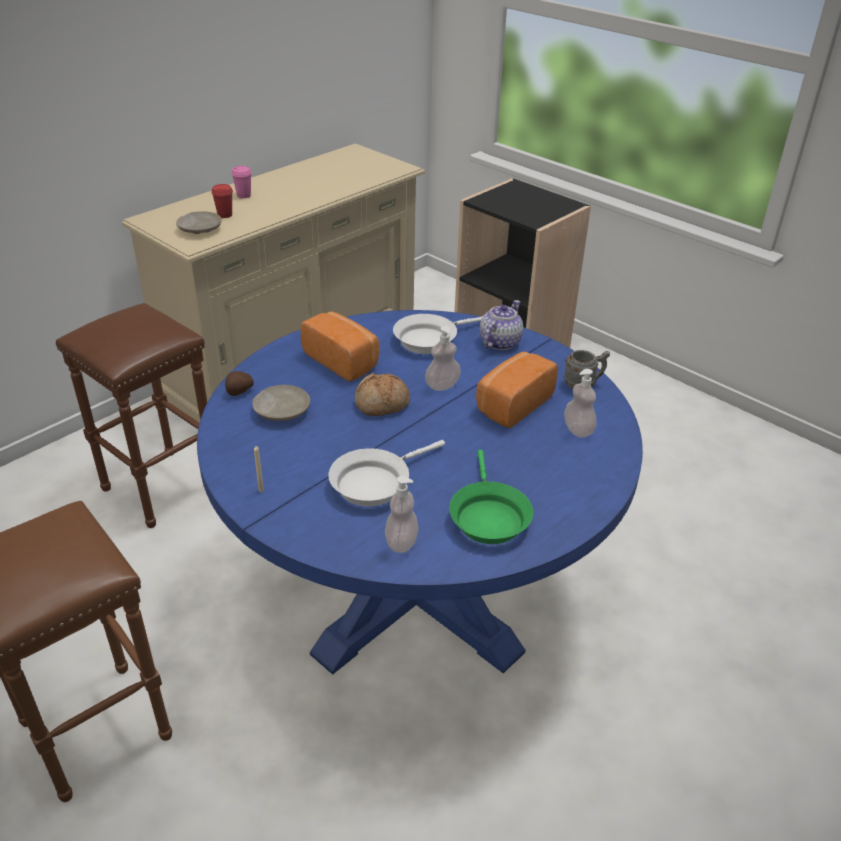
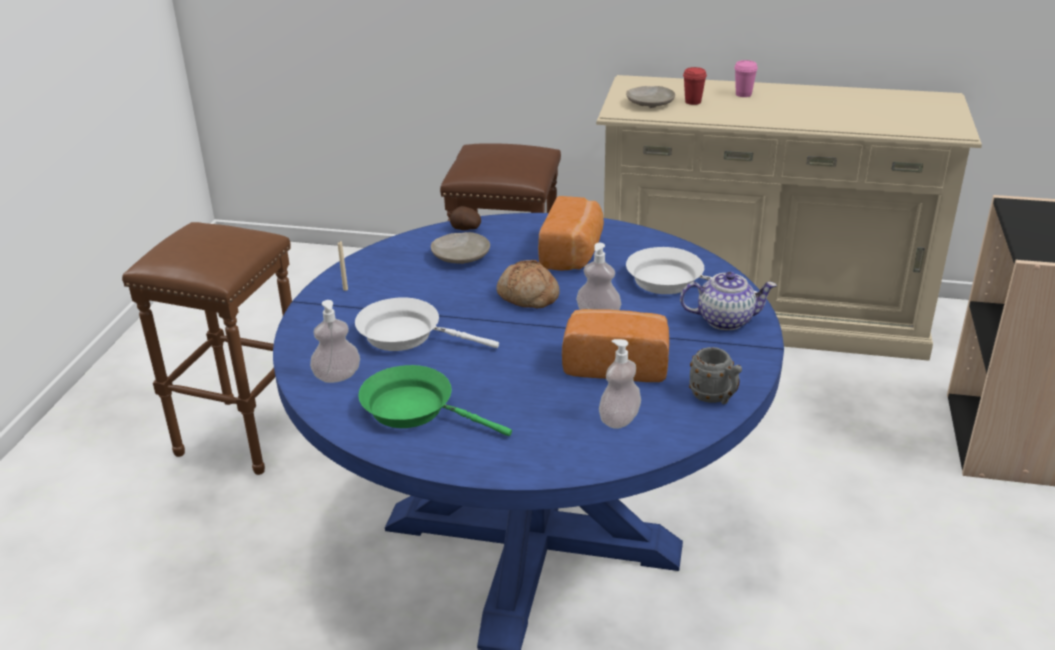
camera: 60 degrees right, 5 degrees down
green frying pan [449,450,533,544] -> green frying pan turned 60 degrees clockwise [358,365,512,436]

